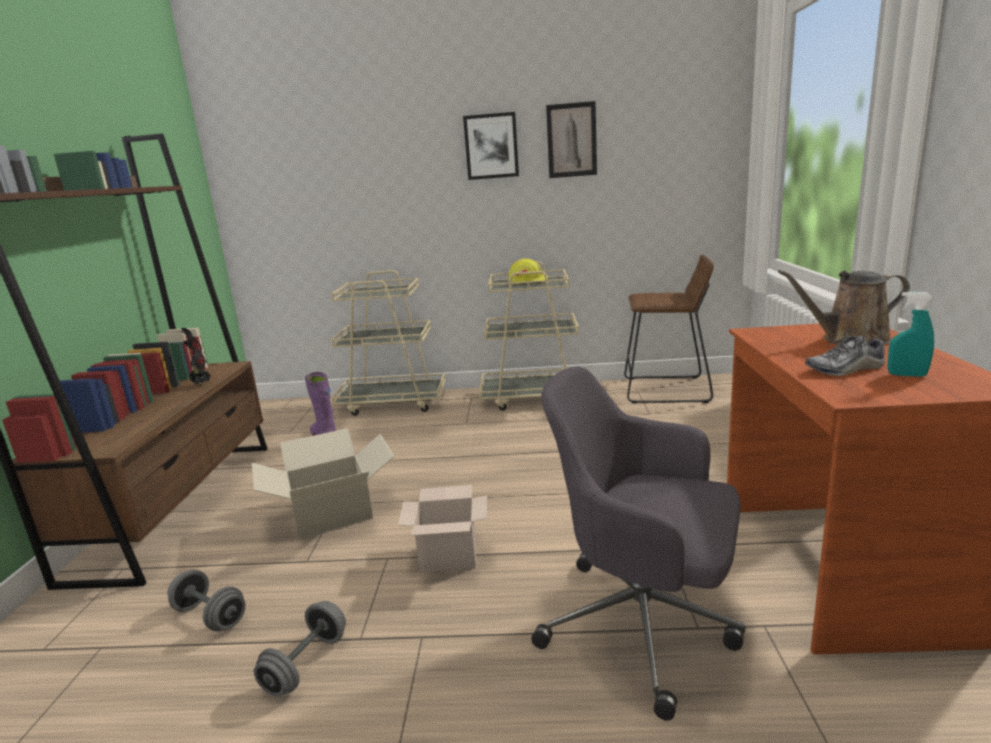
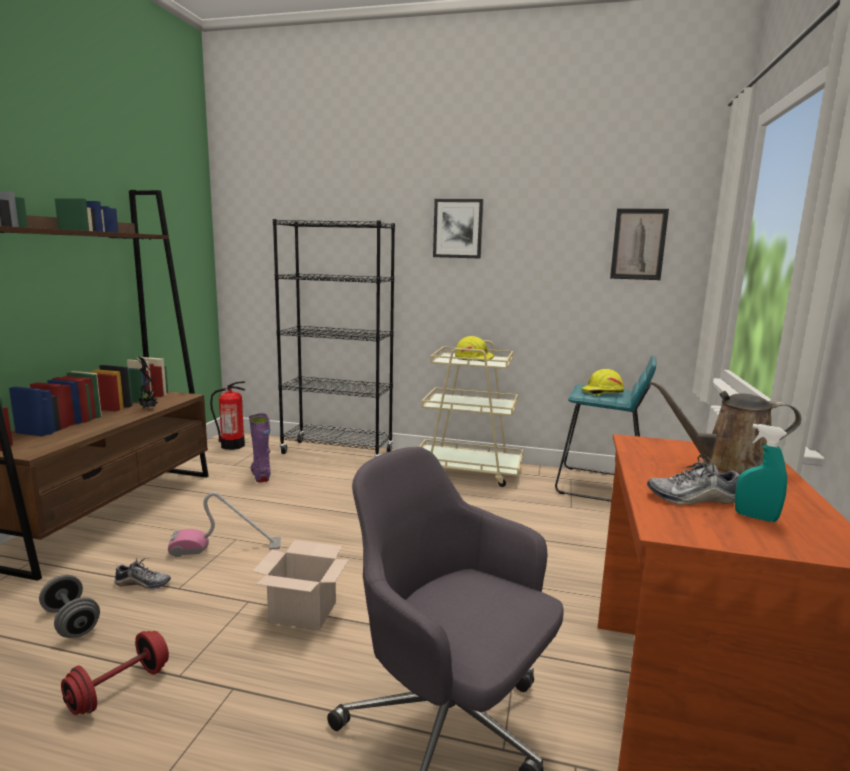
camera: 10 degrees right, 5 degrees down
cardboard box [252,428,395,539] -> vacuum cleaner [168,492,281,557]
grey dumbbell [254,601,346,697] -> red dumbbell [61,631,169,715]
beige cart [331,270,446,416] -> black bookcase [273,219,395,457]
picture [546,101,597,178] -> picture moved to [610,208,669,280]
brown stool [624,255,714,404] -> turquoise stool [555,355,656,502]
none -> shoe [115,558,171,590]
none -> fire extinguisher [210,381,245,450]
none -> yellow hard hat [581,369,624,396]

